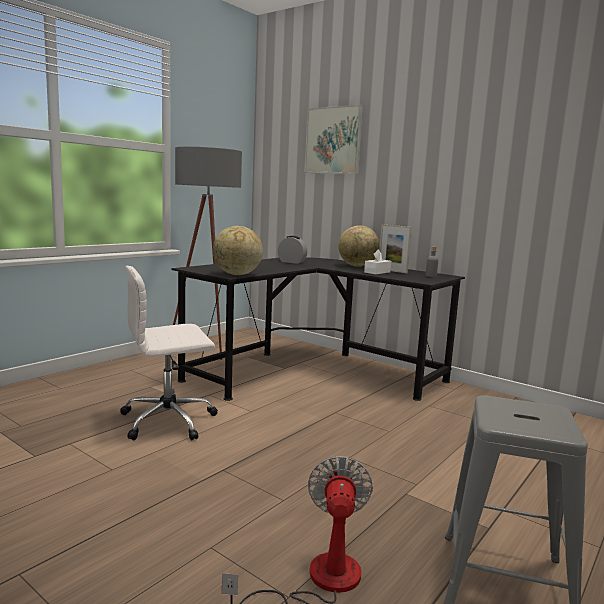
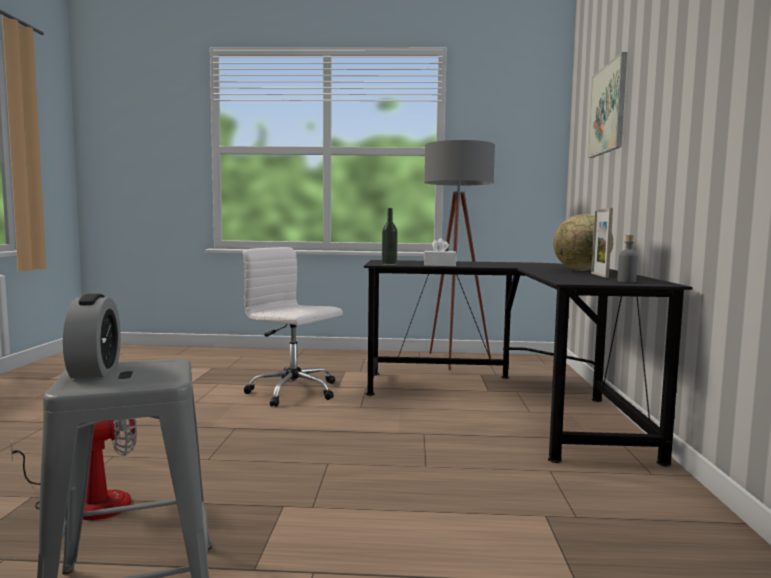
camera: 55 degrees right, 5 degrees down
globe [213,226,263,275] -> bottle [382,208,398,265]
alarm clock [278,236,307,264] -> alarm clock moved to [63,294,121,378]
white tissue box [364,249,391,274] -> white tissue box moved to [424,238,457,266]

